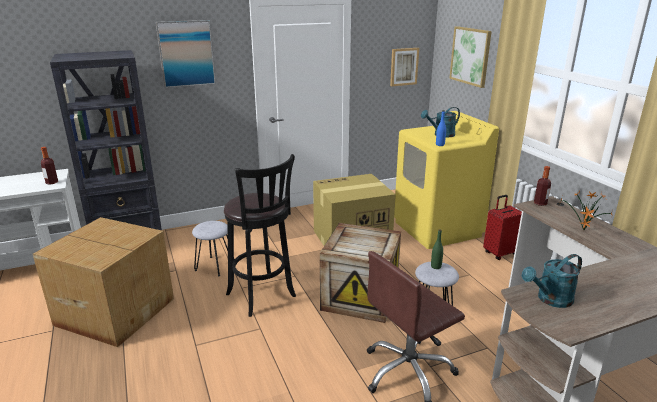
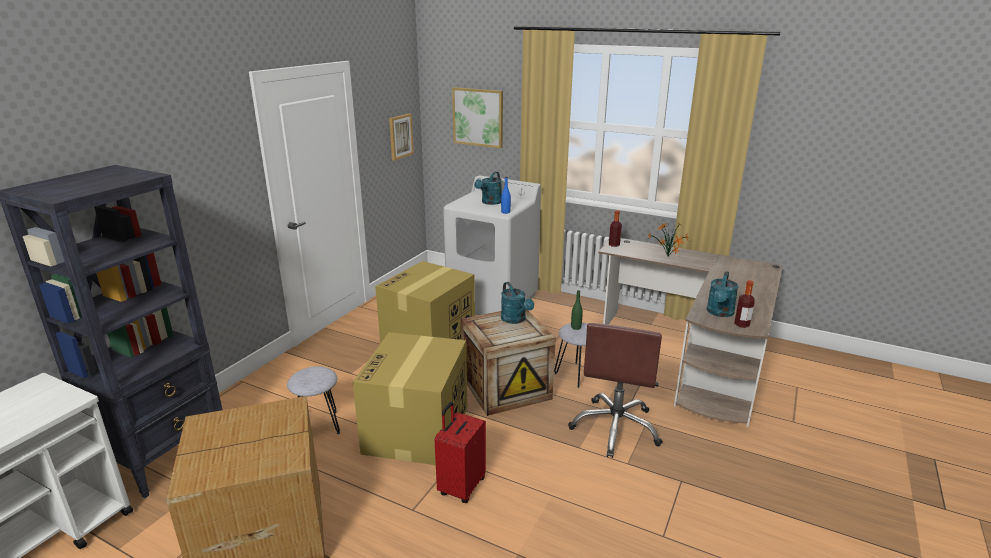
camera: 40 degrees left, 0 degrees up
bottle [41,147,58,185] -> bottle moved to [734,280,755,328]
picture [156,20,216,88] -> none
black stool [224,154,296,317] -> cardboard box [352,332,467,465]
yellow washing machine [394,111,499,249] -> white washing machine [443,176,541,315]
red suitcase [483,195,522,260] -> red suitcase moved to [435,402,486,503]
none -> turquoise watering can [501,282,534,324]

